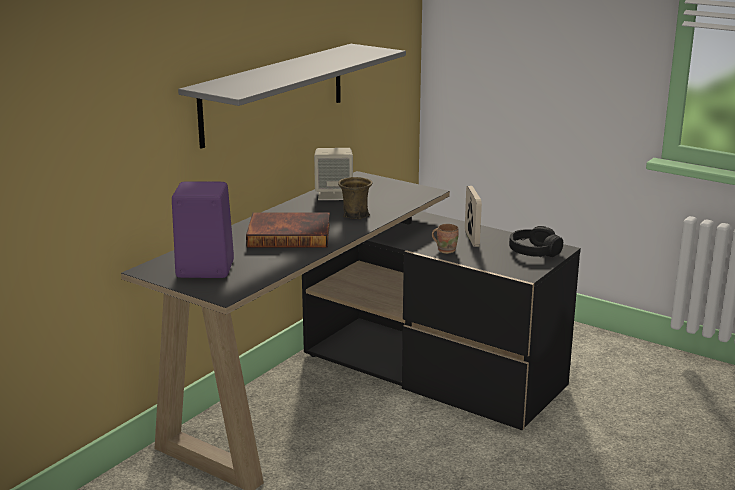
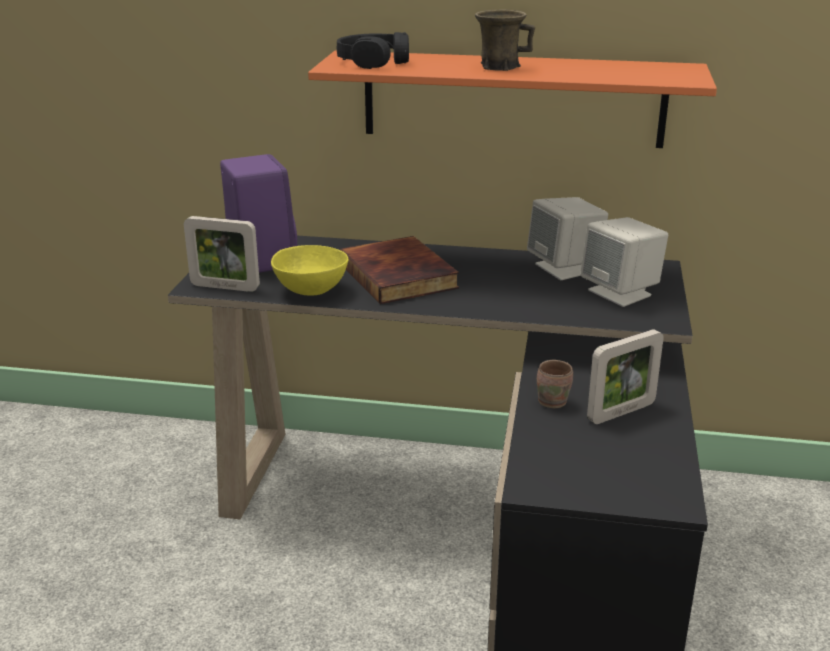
camera: 65 degrees right, 5 degrees up
grey shelf [178,44,406,149] -> orange shelf [308,50,717,148]
brown mug [338,177,373,219] -> brown mug moved to [475,10,535,71]
black headphones [509,226,563,257] -> black headphones moved to [337,32,409,69]
none -> picture frame [184,216,260,292]
none -> yellow bowl [271,245,349,296]
none -> beige speaker [580,217,668,307]

